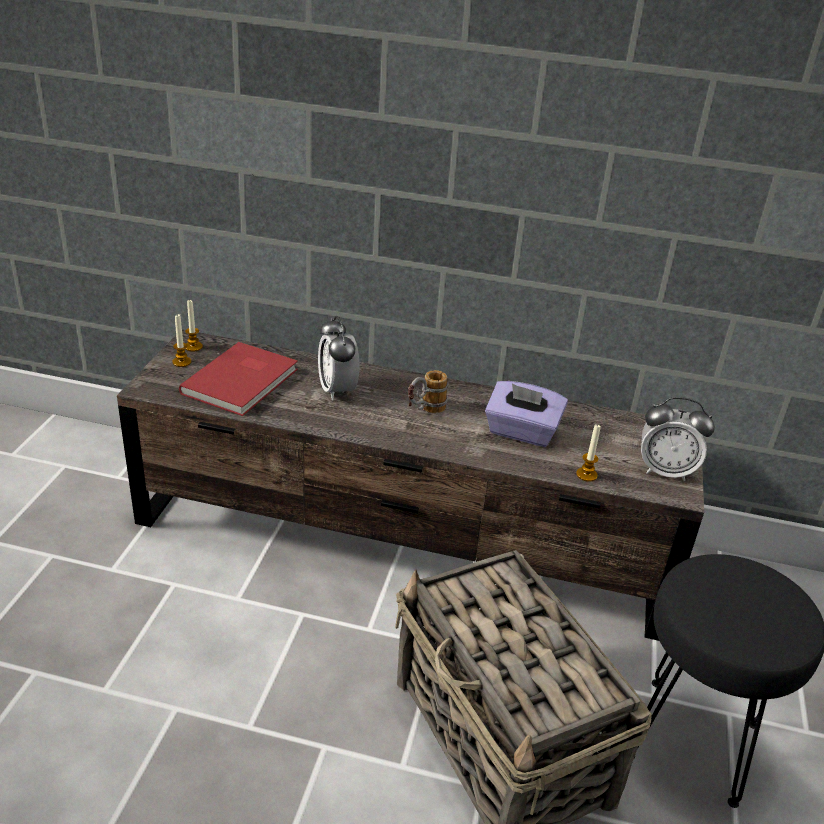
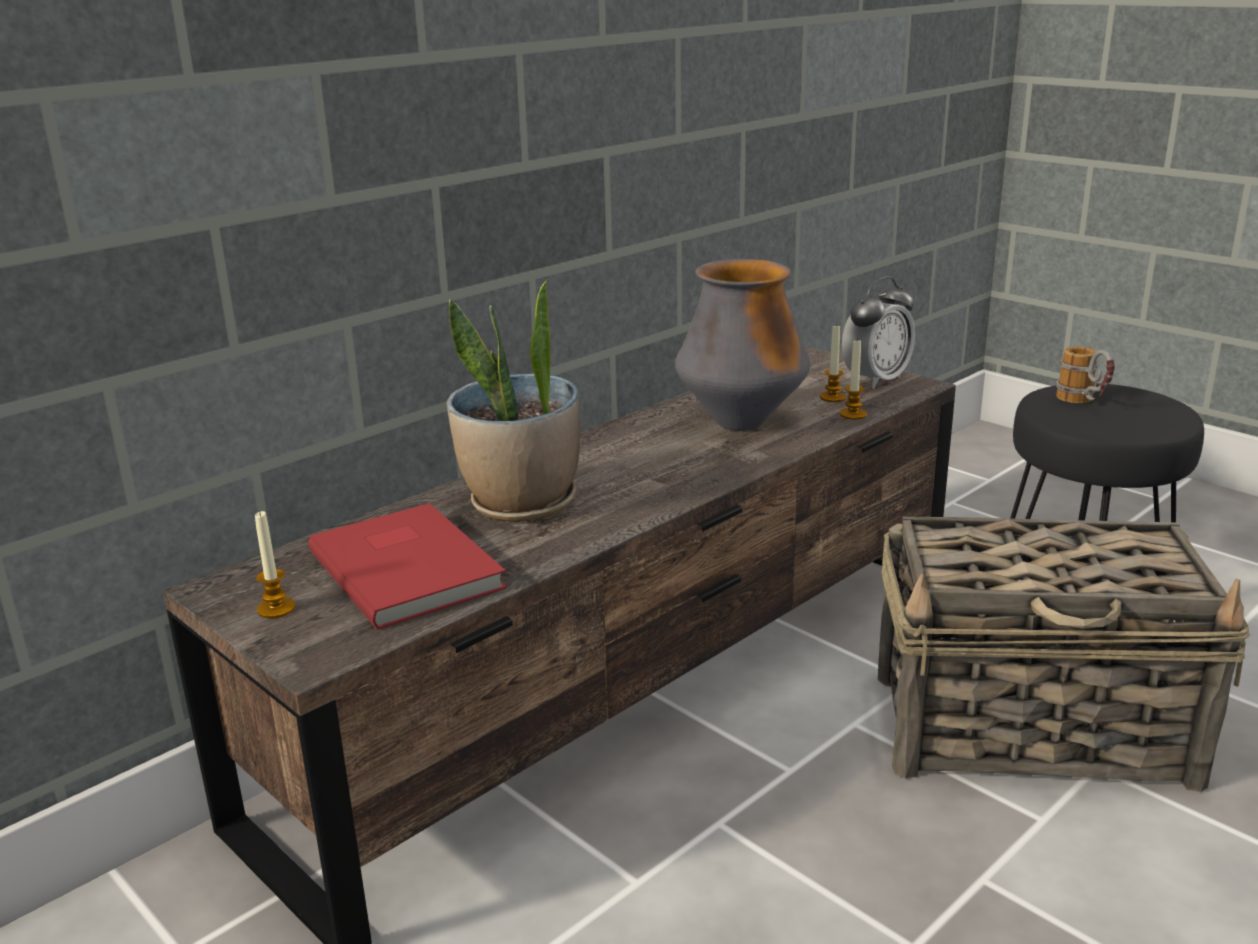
camera: 55 degrees left, 10 degrees down
candle [185,300,203,352] -> candle moved to [820,323,846,402]
alarm clock [318,316,359,400] -> potted plant [447,279,580,522]
mug [408,370,448,413] -> mug moved to [1056,346,1115,404]
purple tissue box [485,381,568,447] -> vase [675,259,810,431]

